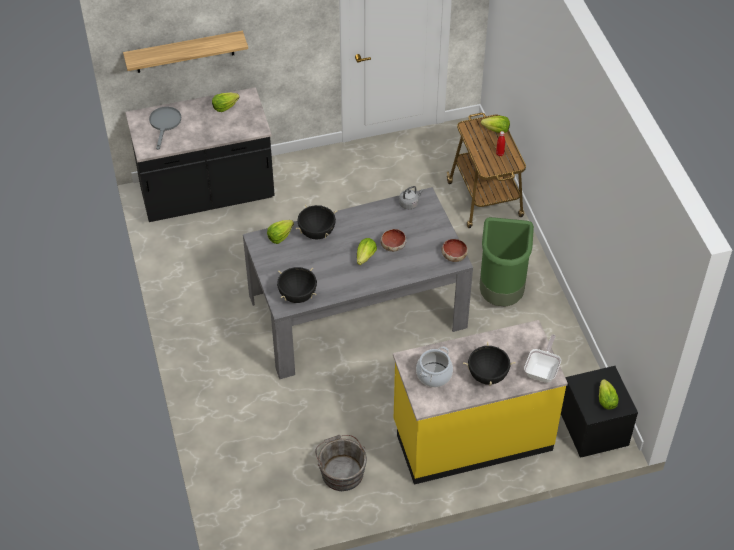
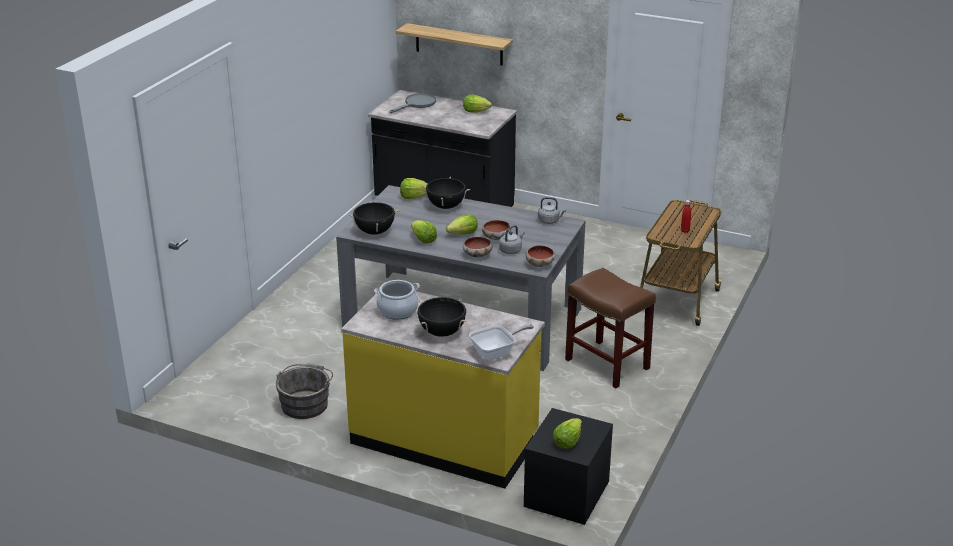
camera: 40 degrees right, 20 degrees down
green trash can [480,217,534,307] -> brown stool [565,268,656,388]
lettuce [481,116,510,133] -> lettuce moved to [411,220,437,244]
none -> bowl [463,237,492,257]
none -> grey kettle [499,225,524,254]

